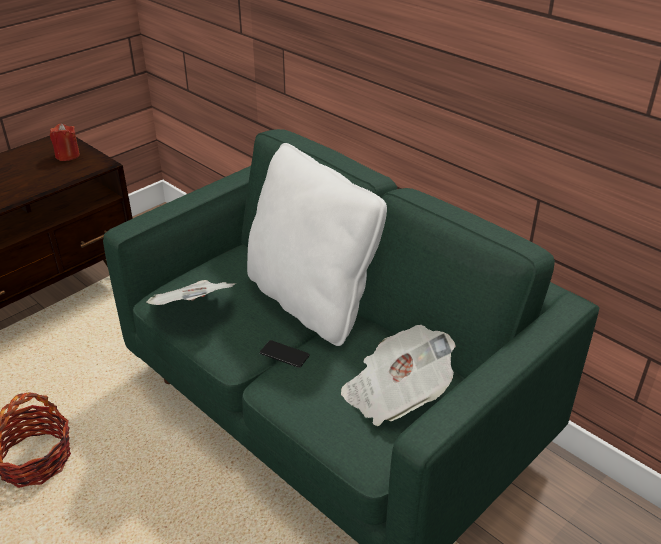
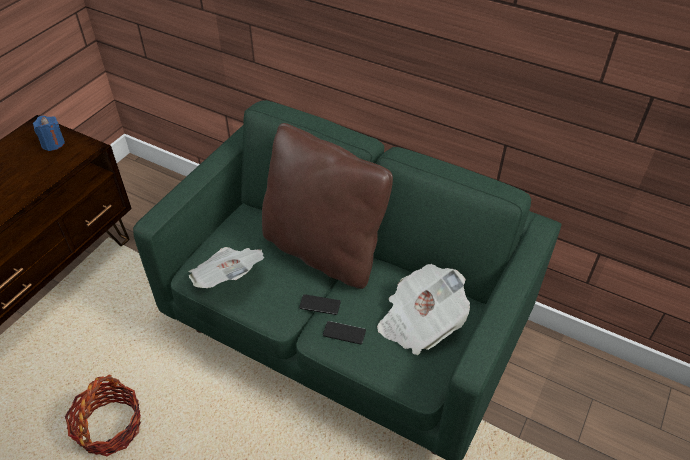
camera: 15 degrees left, 10 degrees up
red candle [50,124,80,161] -> blue candle [33,116,65,151]
white pillow [247,143,387,346] -> brown pillow [262,123,393,289]
none -> phone [323,321,366,344]

